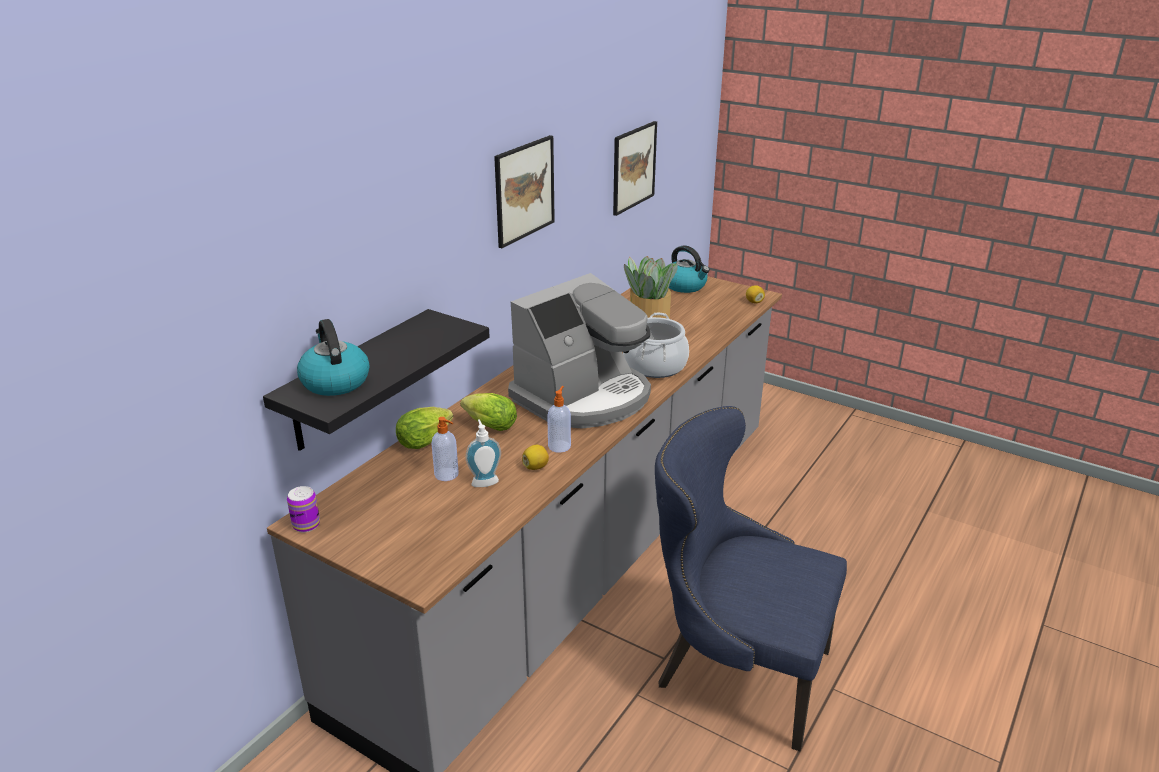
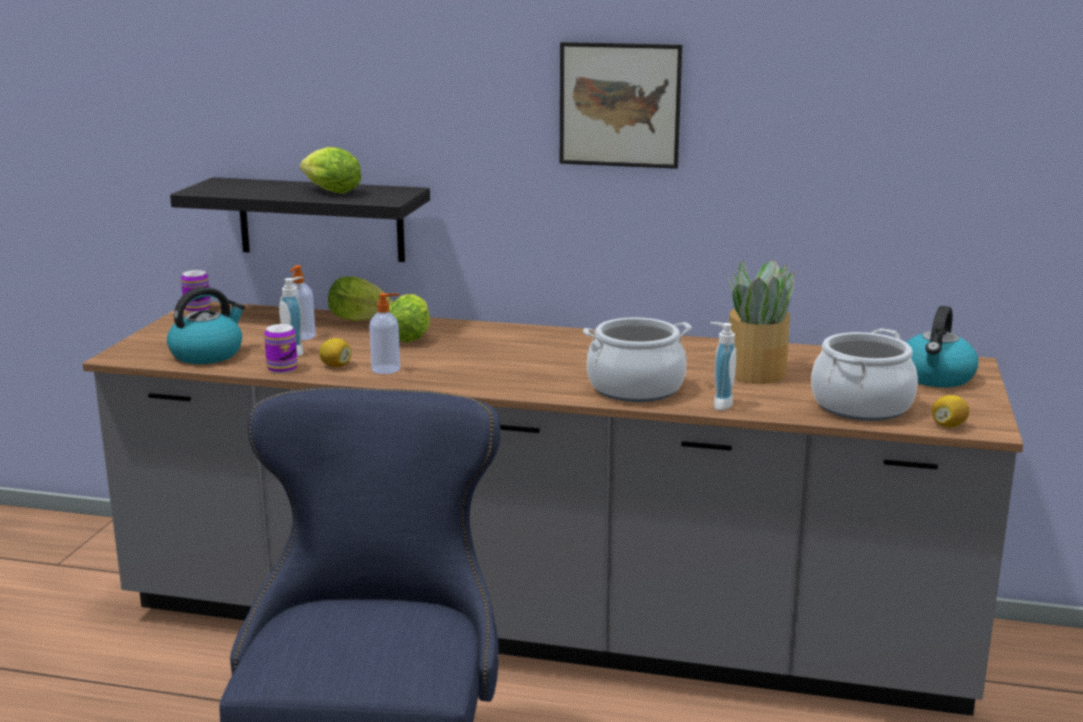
camera: 70 degrees right, 10 degrees down
kettle [297,319,370,396] -> kettle moved to [167,287,245,364]
coffee machine [508,273,651,429] -> none
picture [613,121,657,216] -> none
none -> can [264,324,298,373]
none -> lettuce [300,147,361,193]
none -> soap dispenser [710,322,737,411]
none -> cooking pot [811,328,918,421]

